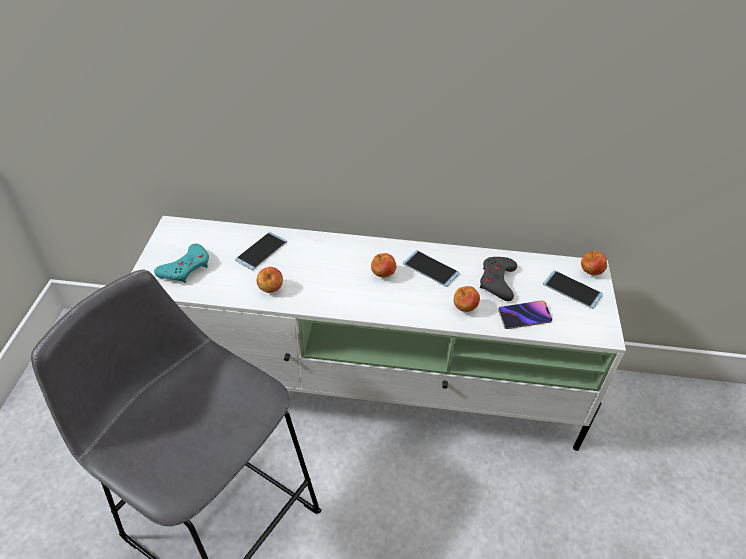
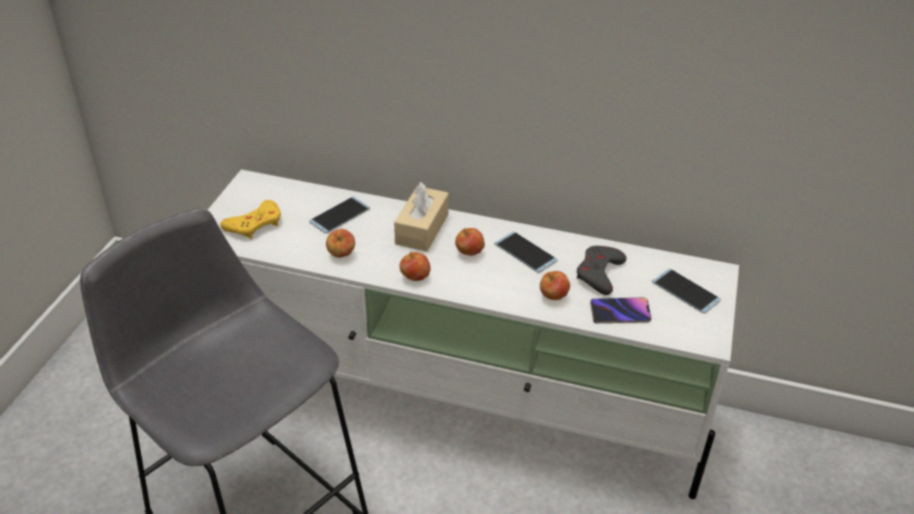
camera: 10 degrees right, 5 degrees down
turquoise game controller [154,244,209,283] -> yellow game controller [220,200,281,239]
apple [581,251,607,275] -> apple moved to [399,251,430,281]
none -> beige tissue box [394,182,449,252]

